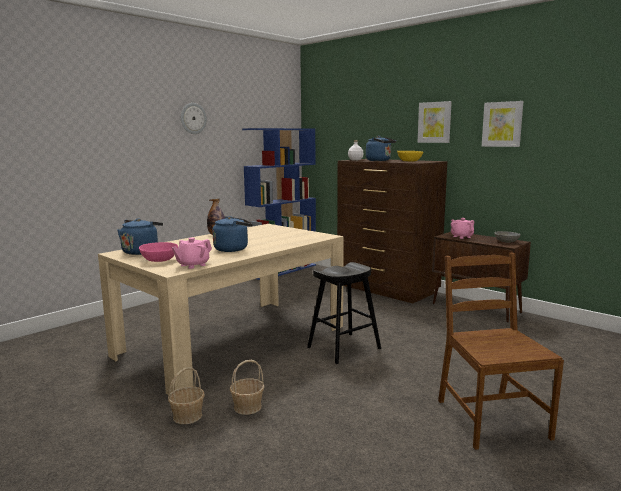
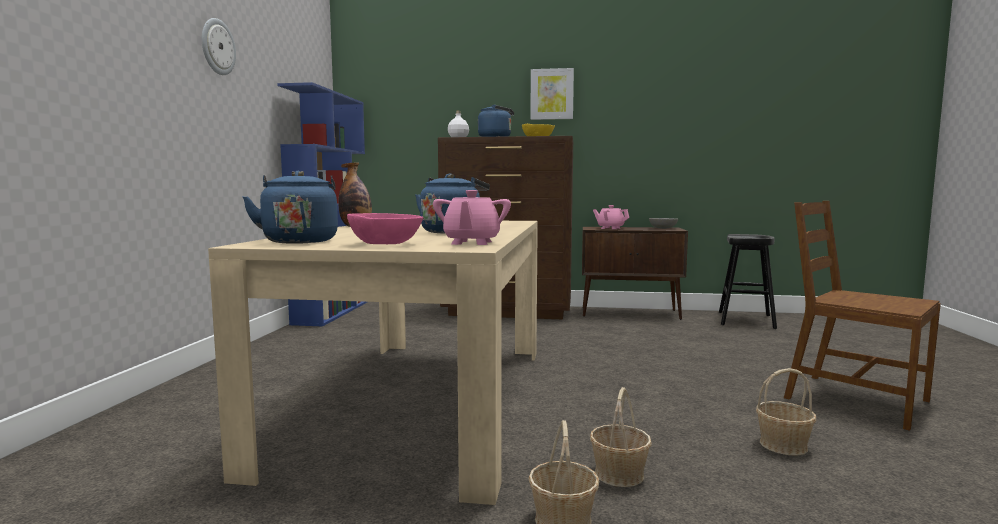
camera: 35 degrees left, 5 degrees down
black stool [307,262,381,364] -> black stool moved to [719,234,777,329]
picture [482,101,524,147] -> none
none -> basket [756,368,816,456]

